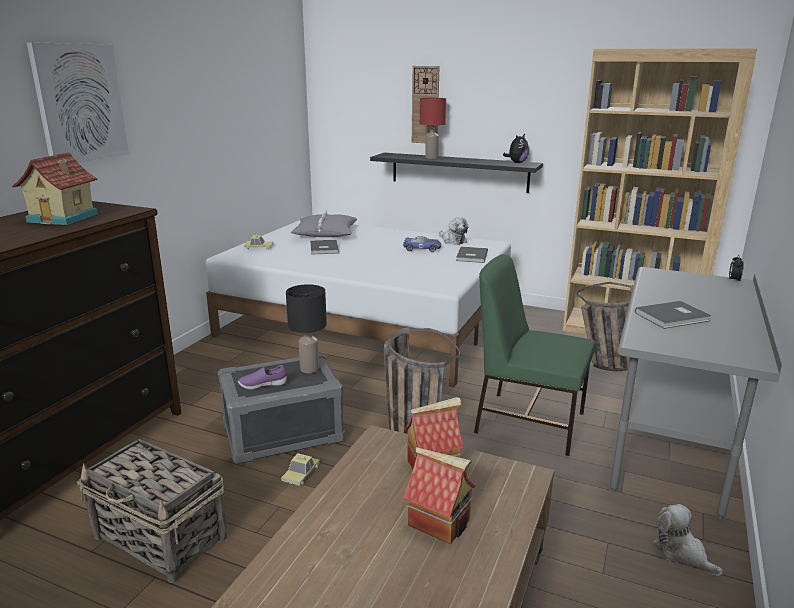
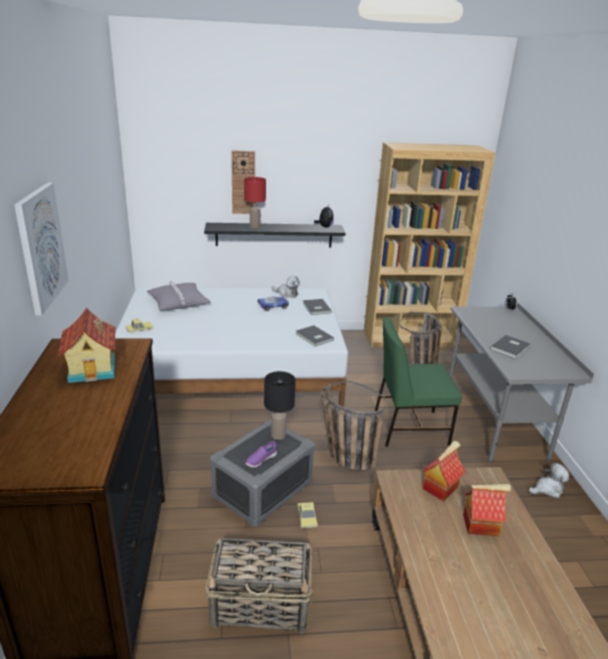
camera: 30 degrees left, 5 degrees up
grey book [310,240,339,255] -> grey book moved to [296,325,334,346]
plush toy [653,504,723,576] -> plush toy turned 135 degrees clockwise [529,463,569,498]

